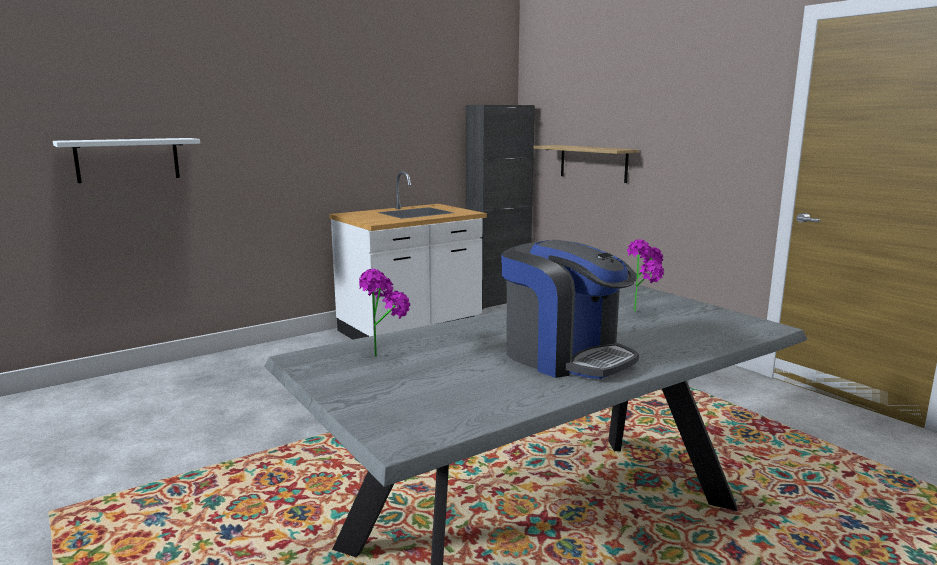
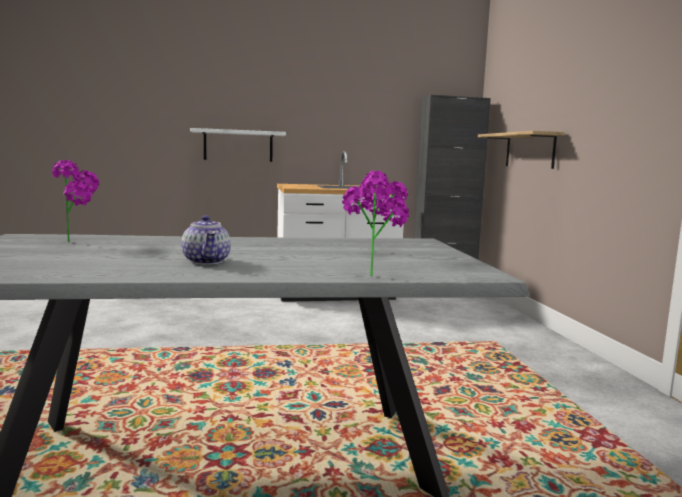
camera: 25 degrees right, 5 degrees down
white shelf [53,138,200,183] -> white shelf moved to [190,128,286,162]
coffee machine [501,240,639,379] -> teapot [182,215,231,265]
none -> potted plant [342,175,409,276]

